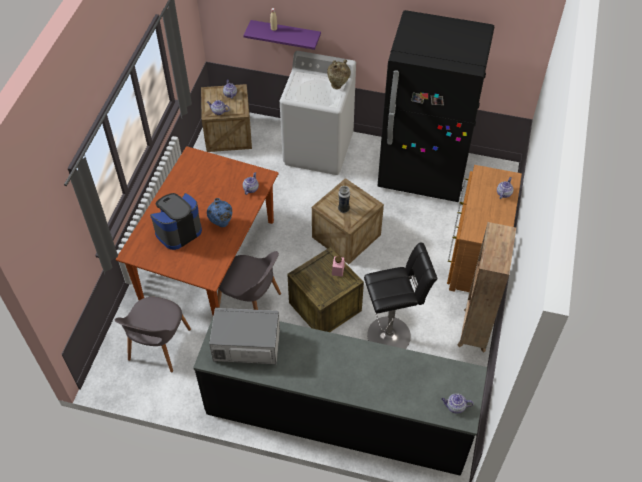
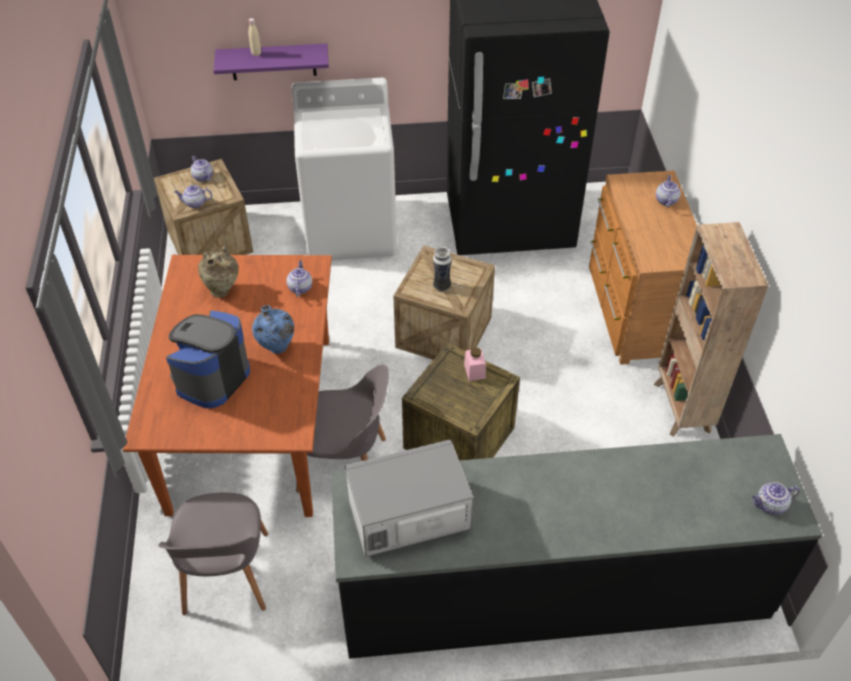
camera: 20 degrees left, 5 degrees down
beige vase [327,59,351,89] -> beige vase moved to [198,246,239,298]
black stool [364,243,438,349] -> none

